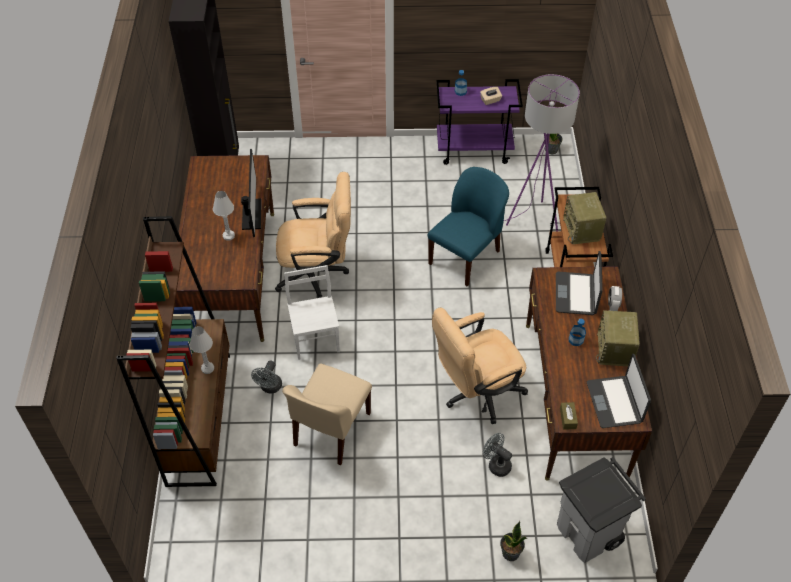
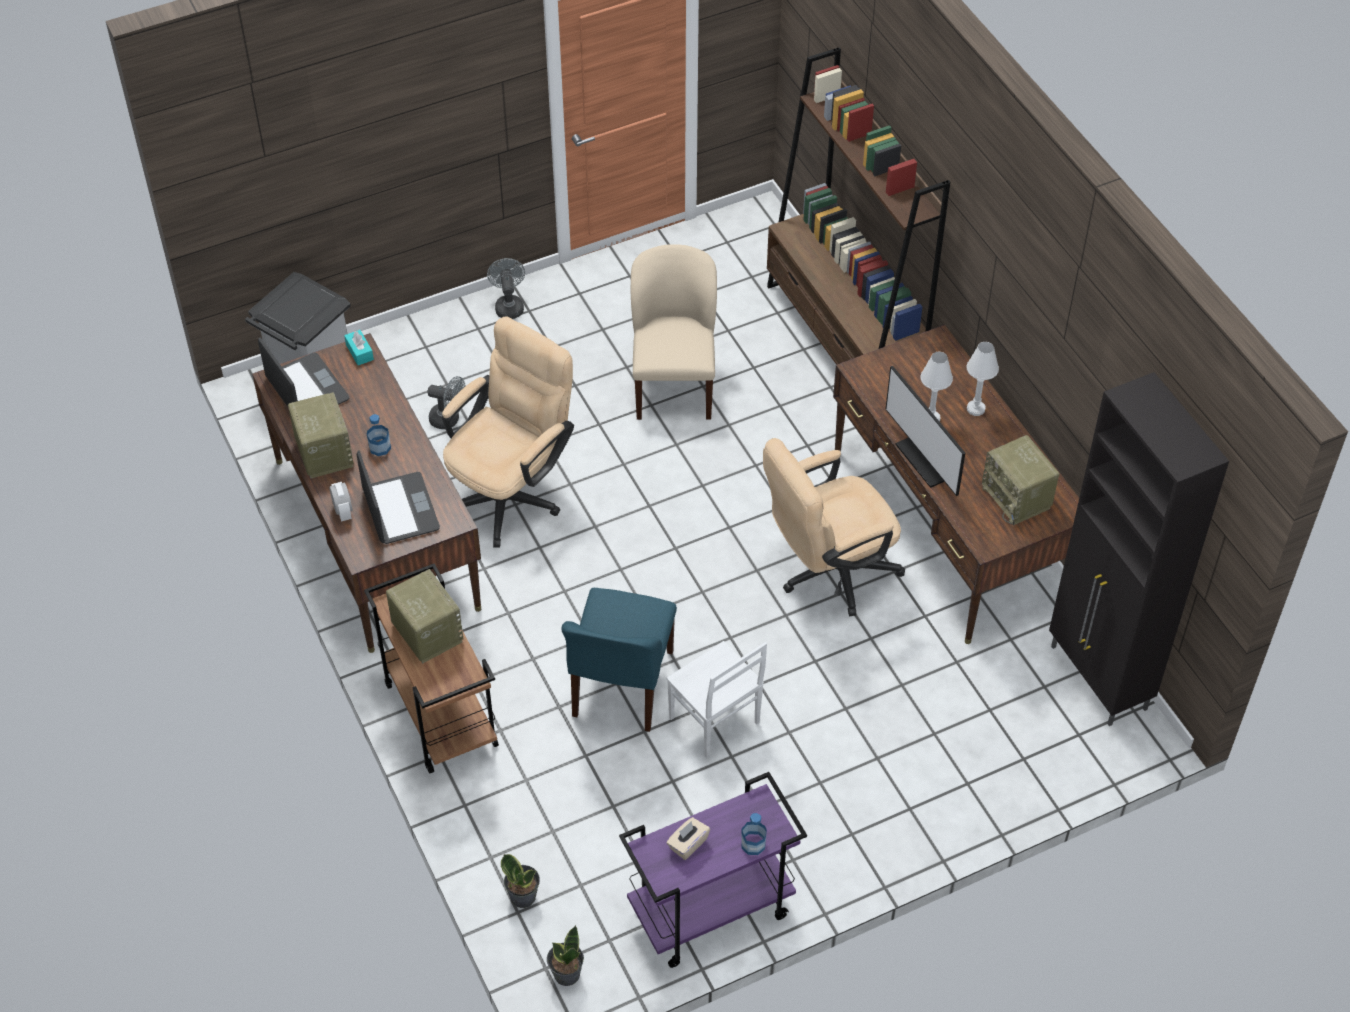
camera: 155 degrees right, 0 degrees up
white table lamp [190,326,214,374] -> white table lamp moved to [966,342,999,416]
grey fan [251,361,282,393] -> grey fan moved to [487,258,525,319]
white chair [284,265,340,360] -> white chair moved to [666,641,767,758]
potted plant [500,521,527,561] -> potted plant moved to [501,854,540,908]
purple floor lamp [504,74,580,231] -> none
brown tissue box [560,402,578,430] -> turquoise tissue box [344,330,374,365]
none -> radio [982,435,1059,525]

